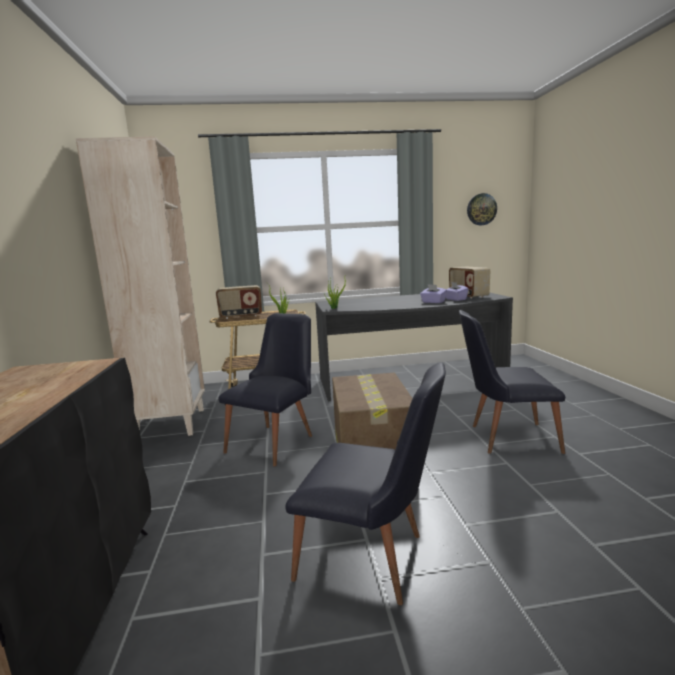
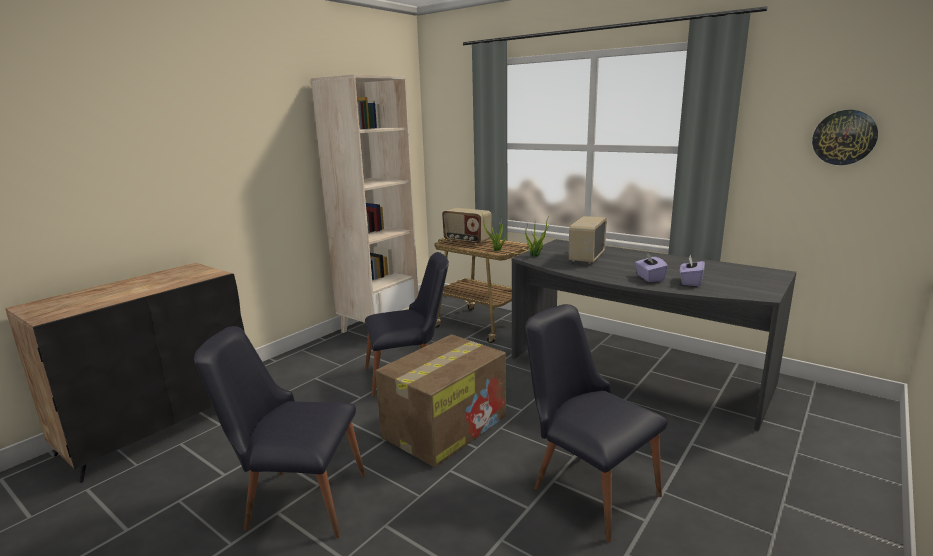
camera: 45 degrees right, 5 degrees up
black chair [285,362,446,605] -> black chair turned 120 degrees clockwise [194,326,365,538]
radio [449,267,490,299] -> radio moved to [568,216,607,264]

